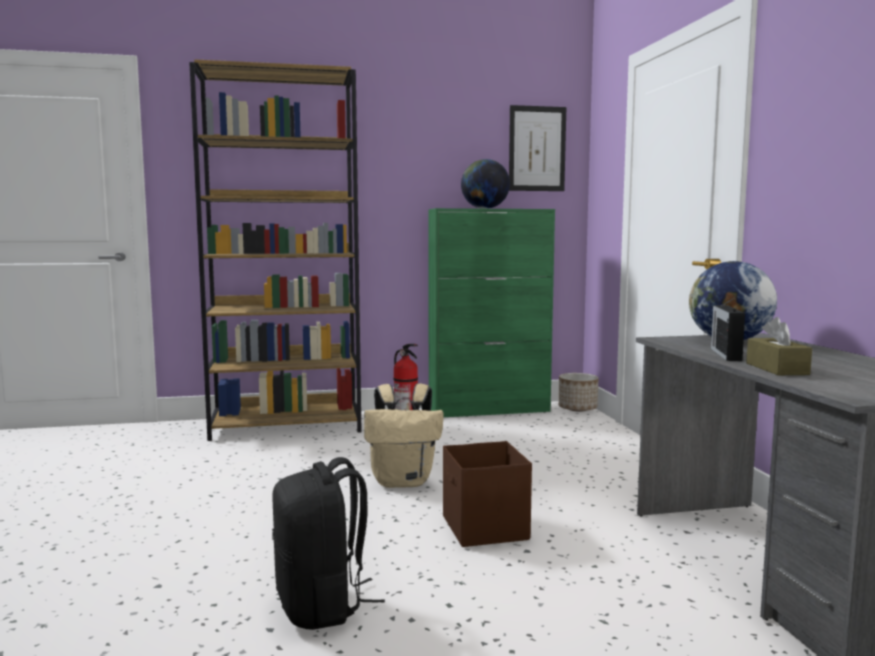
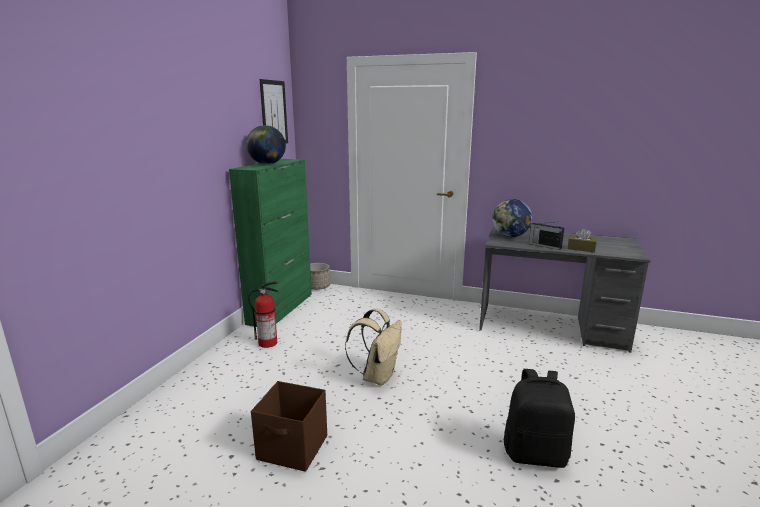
camera: 60 degrees left, 10 degrees up
brown bookcase [189,59,362,441] -> none
brown storage box [443,441,532,547] -> brown storage box moved to [251,381,327,472]

